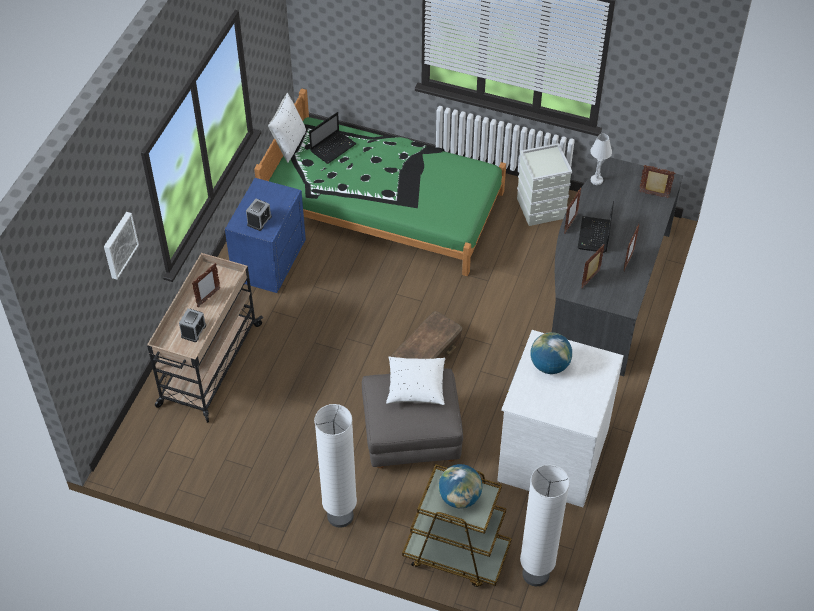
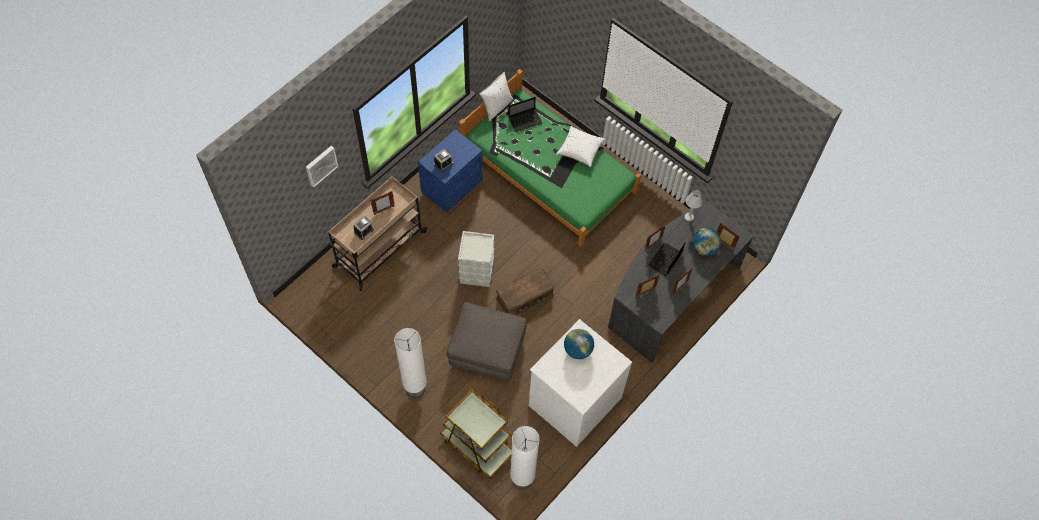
camera: 20 degrees right, 10 degrees up
white pillow [386,356,445,405] -> white pillow moved to [556,126,605,167]
globe [439,464,483,508] -> globe moved to [692,228,721,256]
grey storage box [517,143,572,226] -> grey storage box moved to [458,231,494,287]

